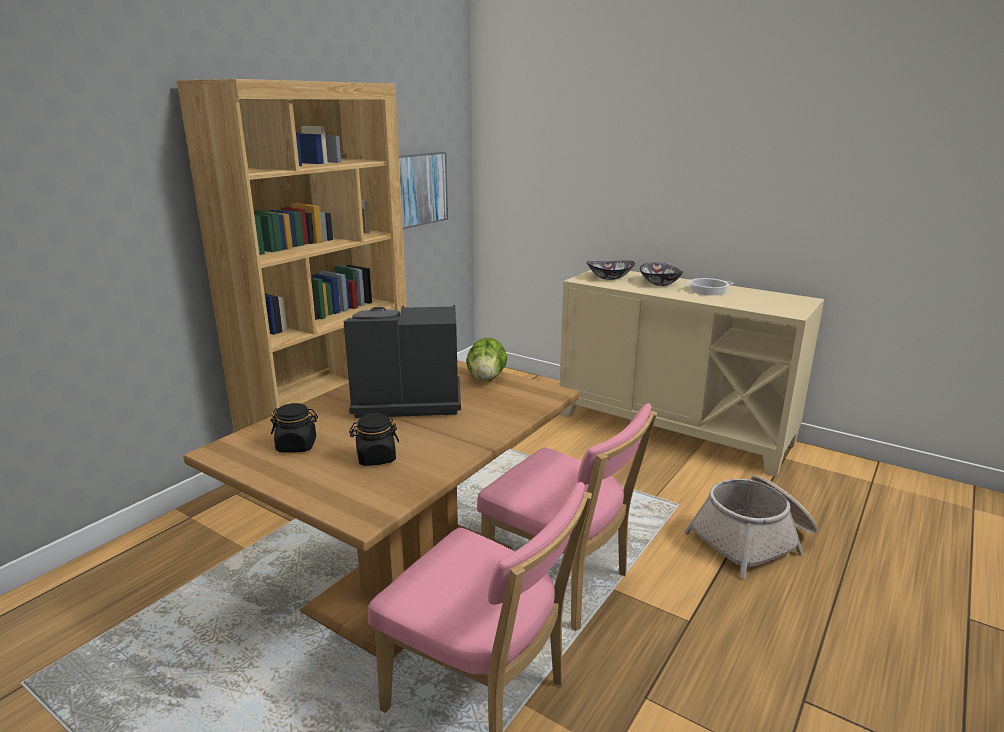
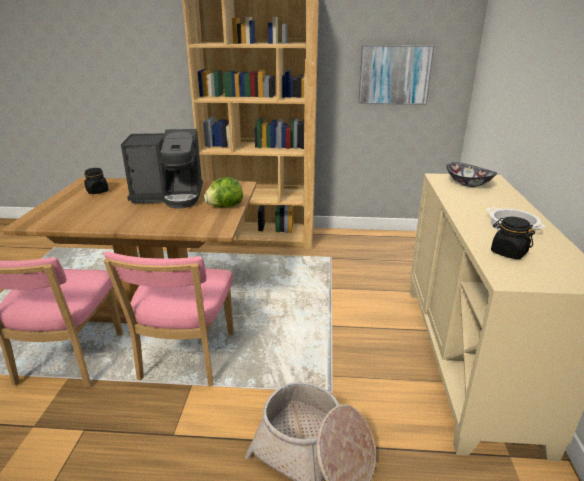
camera: 60 degrees right, 5 degrees up
coffee machine [344,305,461,418] -> coffee machine turned 120 degrees clockwise [121,129,203,209]
black jar [349,414,399,466] -> black jar moved to [491,217,535,259]
bowl [640,262,683,286] -> none

